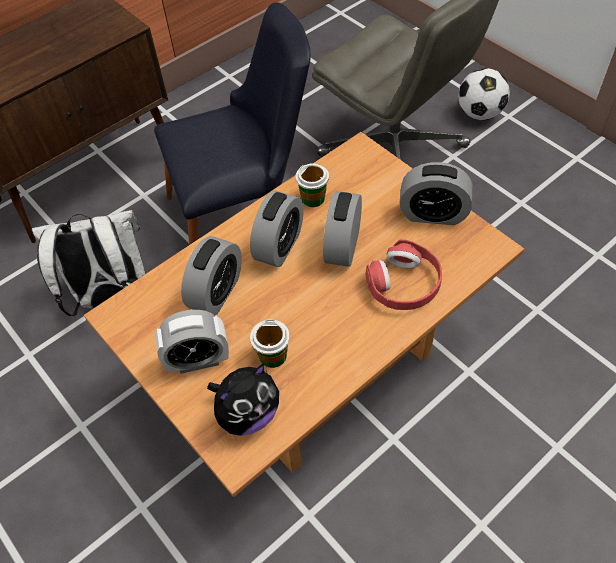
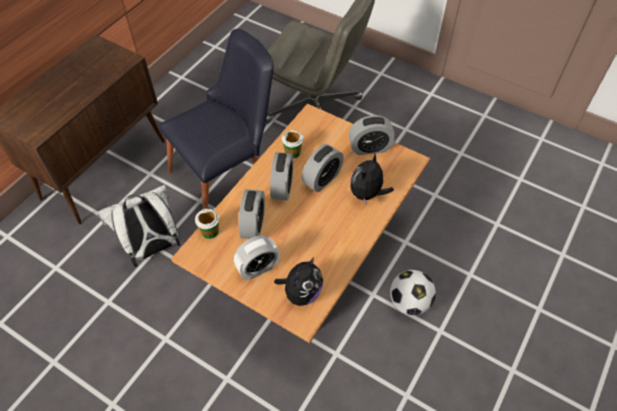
camera: 20 degrees left, 0 degrees up
cup [250,319,290,368] -> cup moved to [195,208,219,239]
alarm clock [323,191,362,267] -> alarm clock turned 135 degrees counterclockwise [302,144,344,192]
red headphones [366,239,442,310] -> plush toy [350,154,394,206]
football [458,68,510,120] -> football moved to [390,270,436,315]

